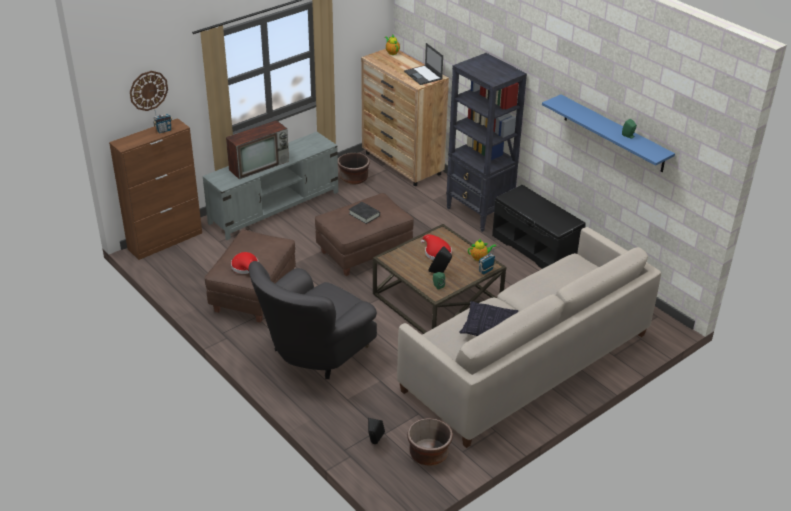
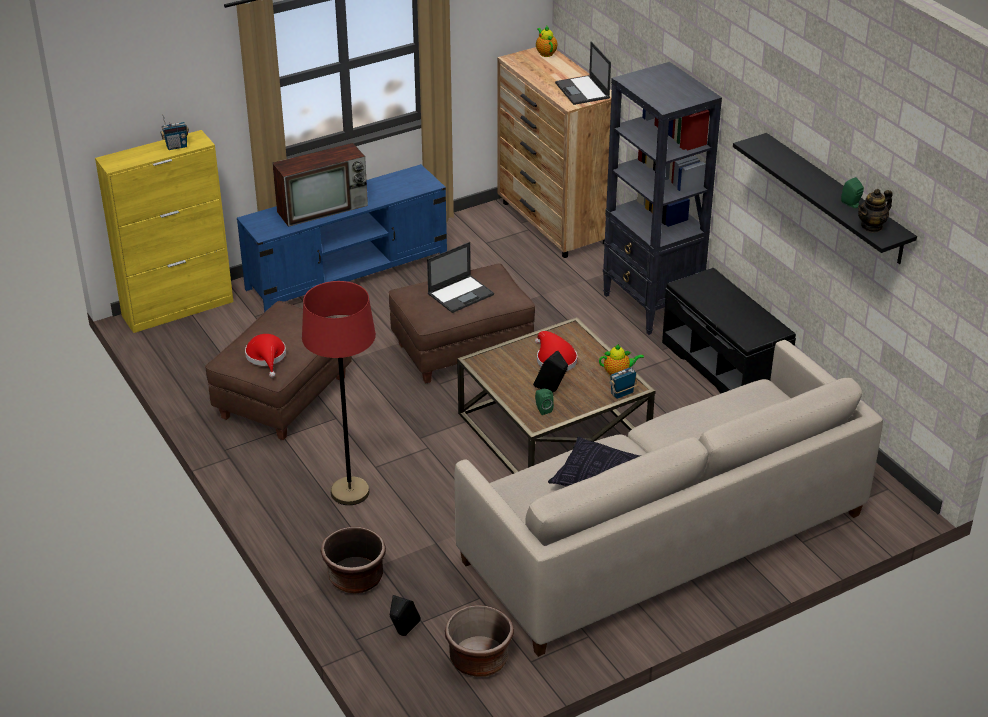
camera: 10 degrees right, 0 degrees up
brown cabinet [109,118,202,260] -> yellow cabinet [95,130,233,333]
wall clock [130,71,168,111] -> none
grey tv stand [202,132,338,240] -> blue tv stand [237,164,447,312]
grey armchair [248,261,377,379] -> red floor lamp [302,281,376,505]
brown planter [338,153,370,184] -> brown planter moved to [321,527,386,594]
black book [349,202,380,224] -> laptop [427,242,494,313]
blue shelf [542,94,675,172] -> black shelf [733,133,917,264]
none -> teapot [858,189,893,233]

